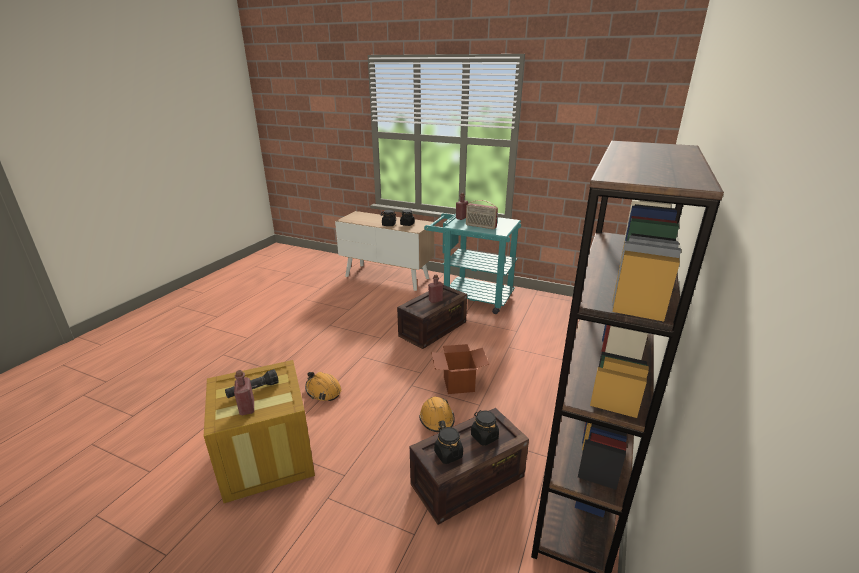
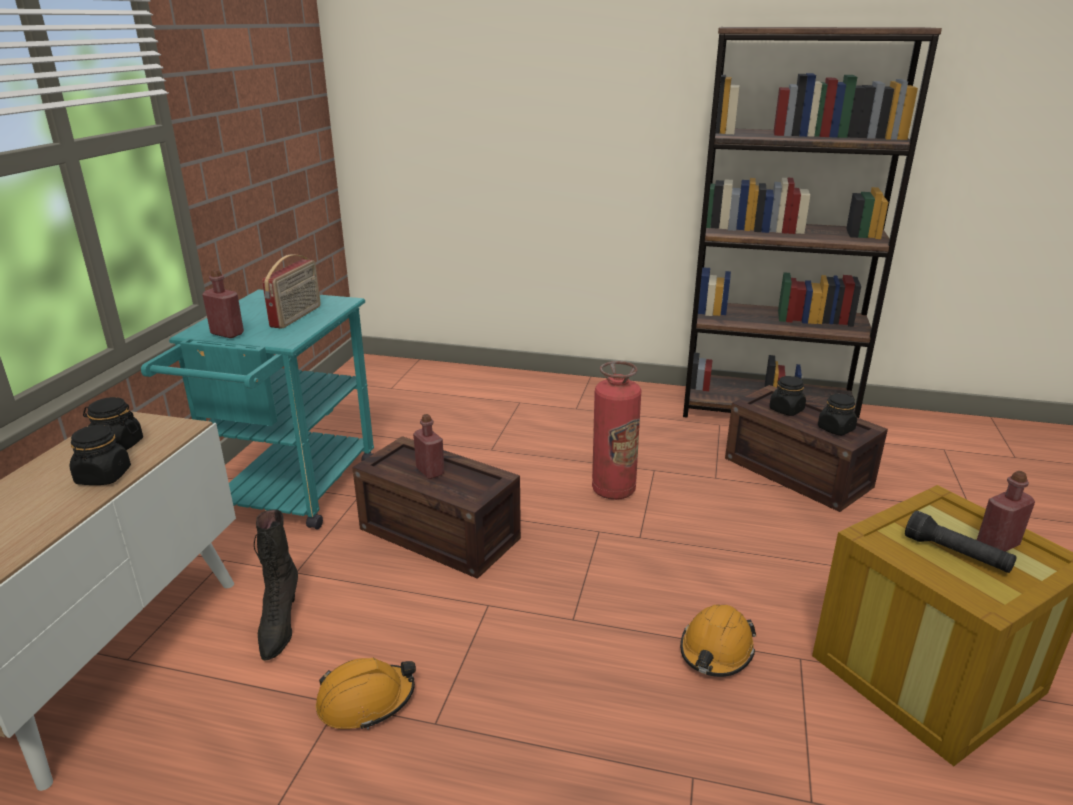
camera: 100 degrees left, 0 degrees up
orange hard hat [419,397,455,432] -> orange hard hat moved to [316,658,416,730]
cardboard box [431,344,489,394] -> fire extinguisher [592,361,641,500]
none -> black boot [254,509,298,661]

